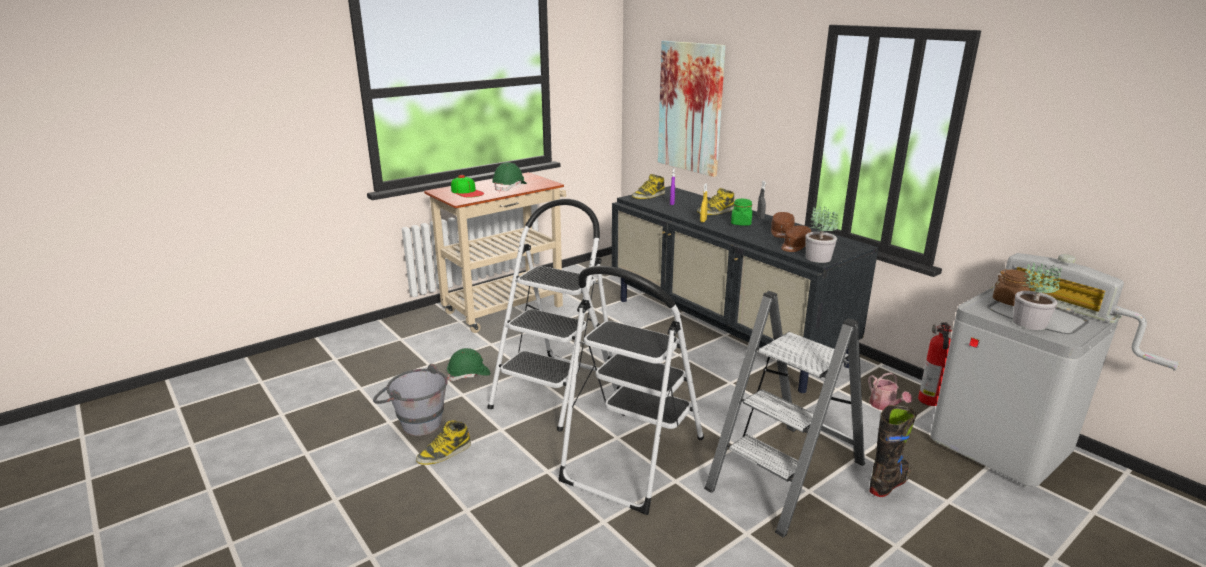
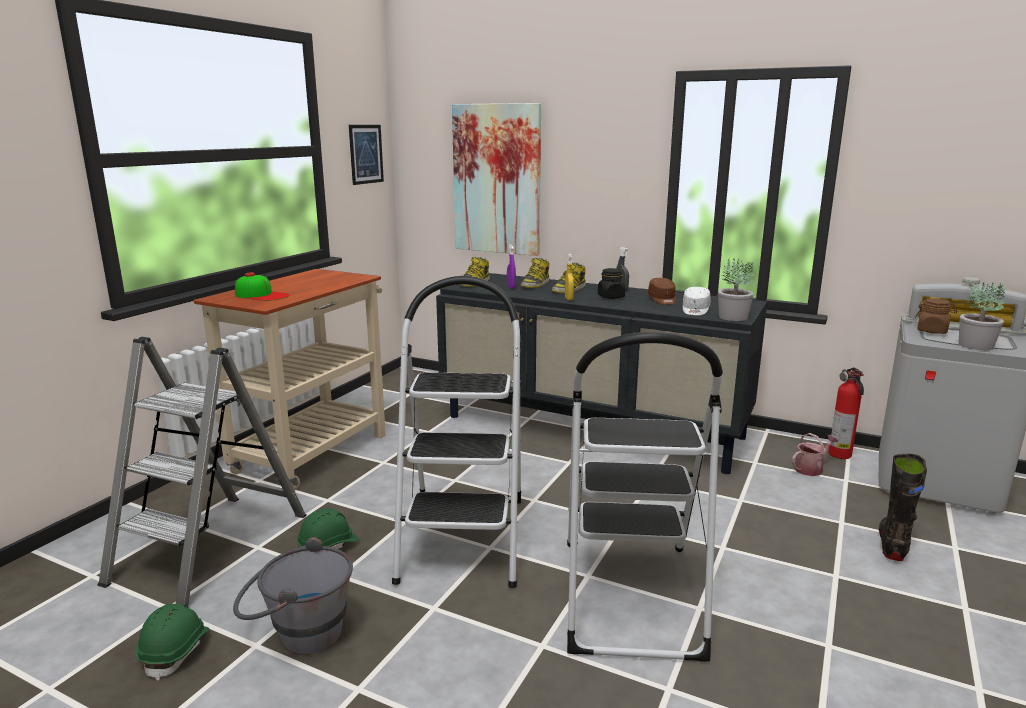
camera: 25 degrees left, 5 degrees down
boot [416,420,471,465] -> boot moved to [521,258,550,288]
green hard hat [492,162,527,193] -> green hard hat moved to [136,604,209,680]
grey step ladder [704,291,865,538] -> grey step ladder moved to [97,337,307,608]
green jar [731,198,753,226] -> black jar [598,268,625,299]
brown cap [781,225,811,252] -> white cap [683,287,711,315]
watering can [868,372,912,410] -> watering can turned 75 degrees counterclockwise [792,433,838,476]
none -> picture [349,125,384,185]

